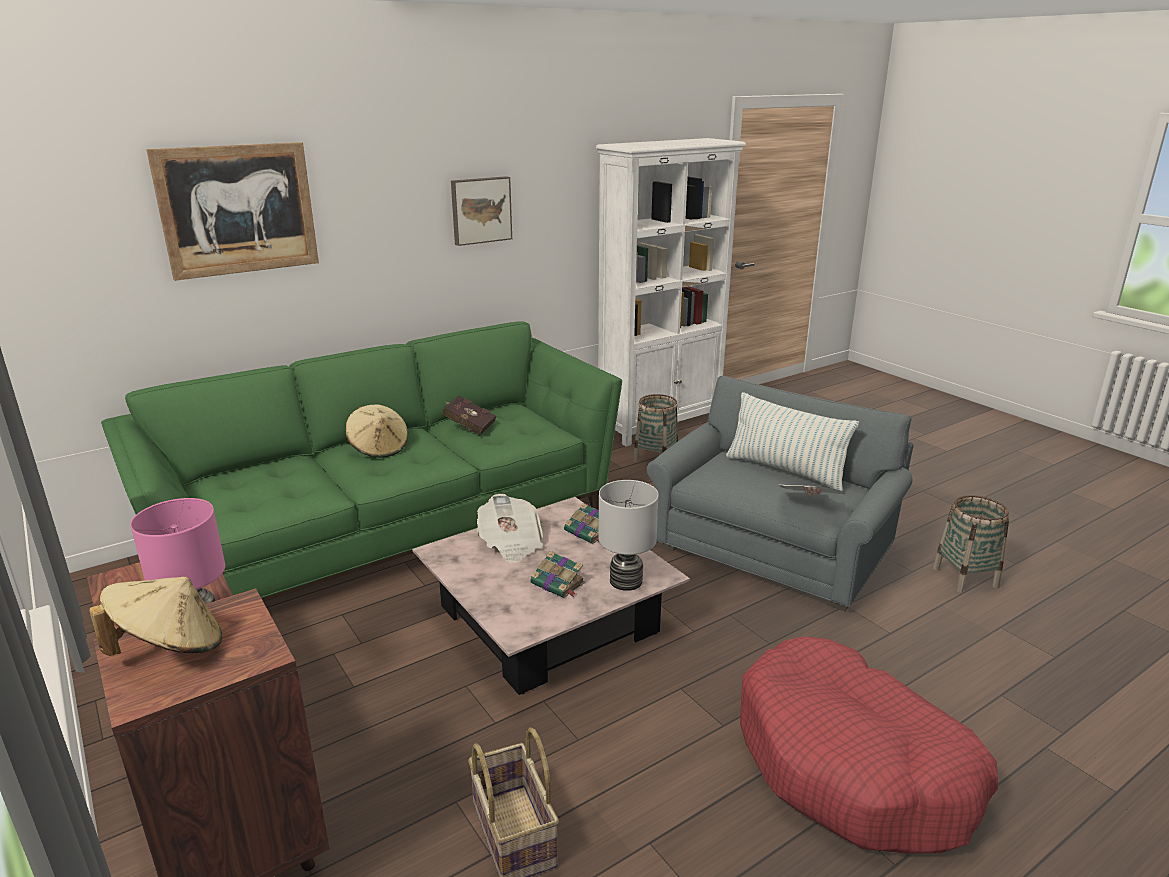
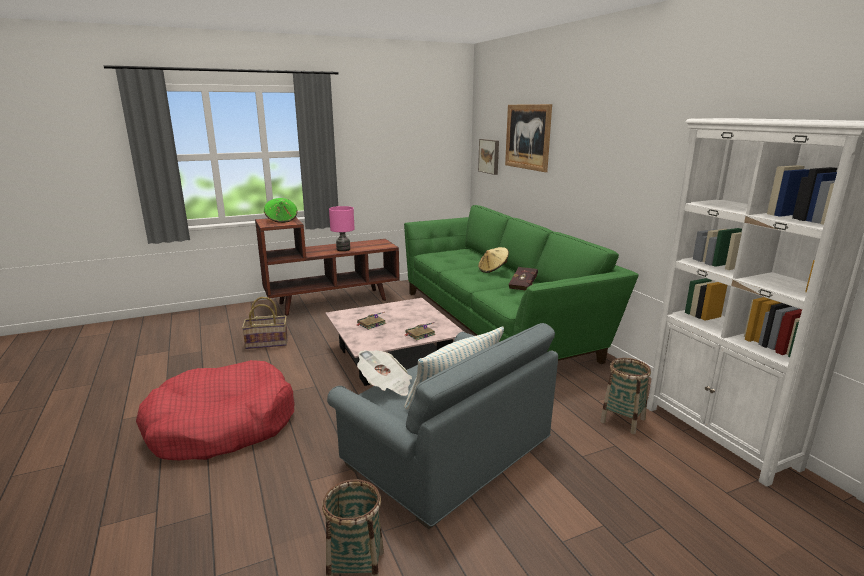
camera: 100 degrees right, 5 degrees down
beige hat [89,577,222,656] -> green hat [264,198,298,223]
picture [451,176,512,246] -> picture moved to [478,139,499,175]
newspaper [477,494,543,564] -> none
grey table lamp [599,480,658,591] -> none

